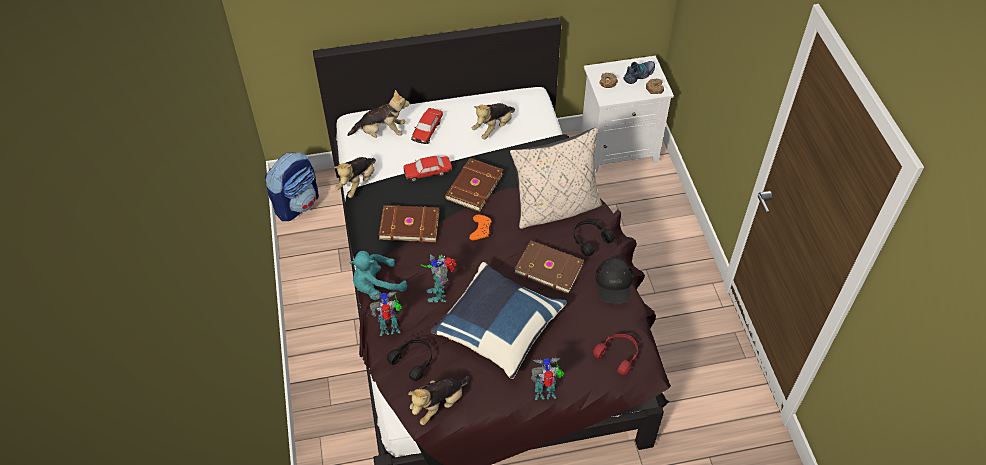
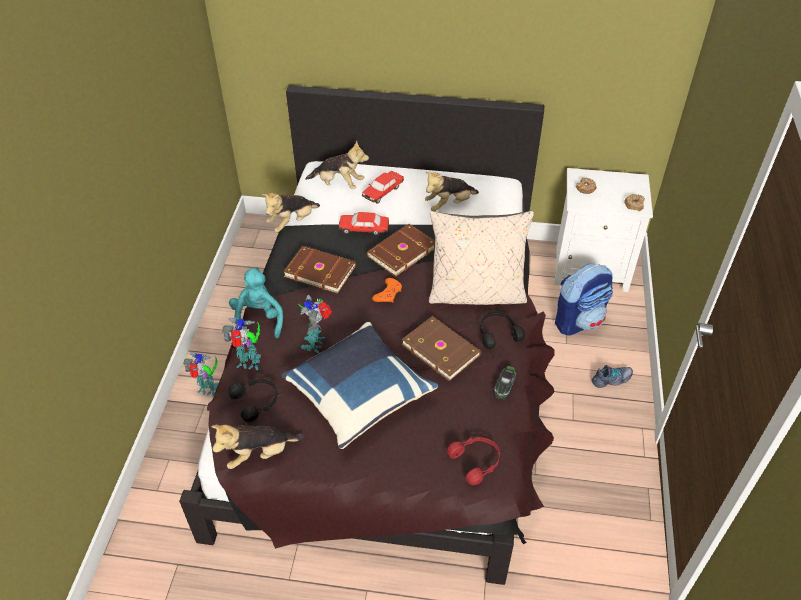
camera: 20 degrees right, 5 degrees down
backpack [265,152,319,221] -> backpack moved to [555,263,613,336]
turquoise plush toy [349,251,407,300] -> turquoise plush toy turned 90 degrees clockwise [229,267,283,338]
toy robot [531,356,564,400] -> toy robot moved to [183,352,218,397]
black cap [595,258,633,304] -> toy car [493,366,517,400]
shoe [624,61,655,84] -> shoe moved to [592,365,633,388]

